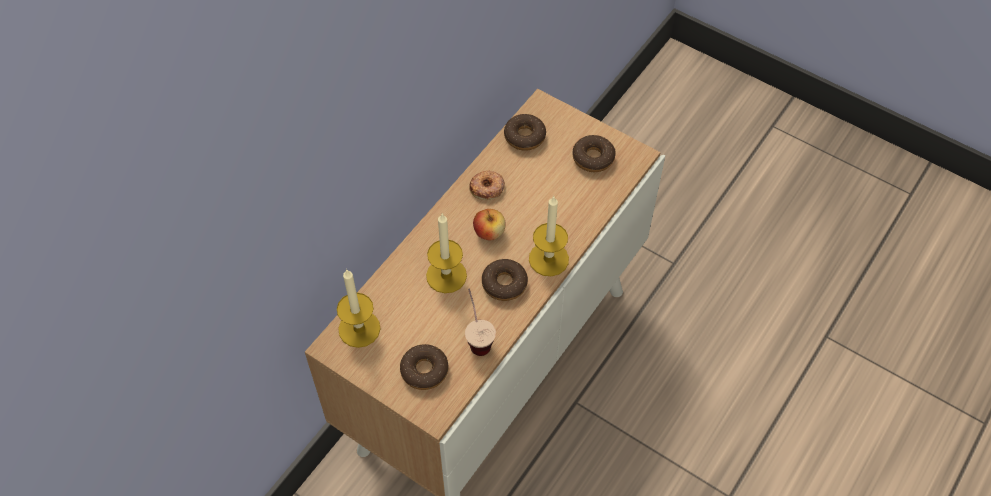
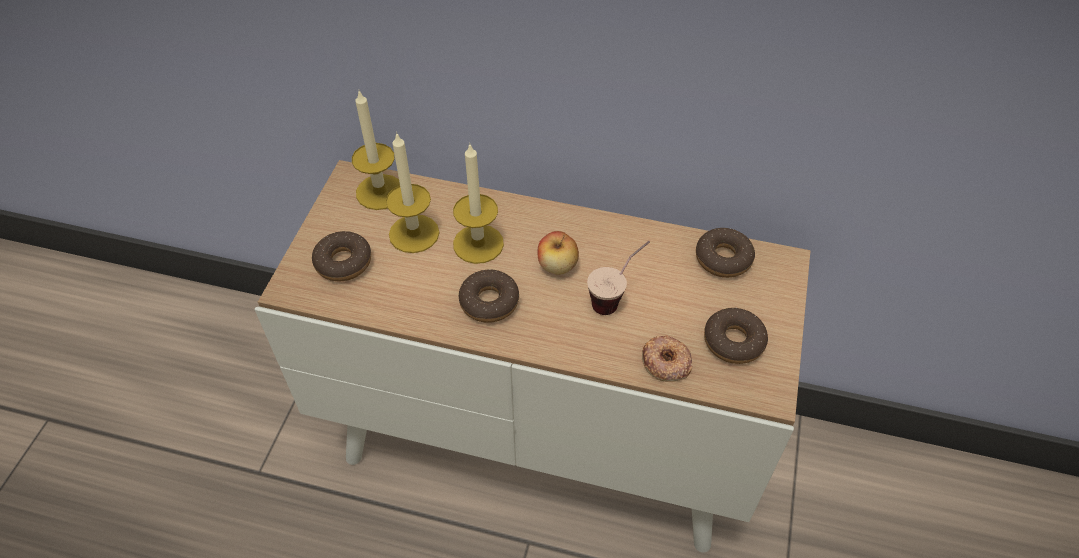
camera: 70 degrees right, 5 degrees down
cup [465,288,496,356] -> cup moved to [587,241,650,315]
donut [469,170,505,200] -> donut moved to [642,335,692,382]
candle [529,195,569,276] -> candle moved to [386,132,439,253]

